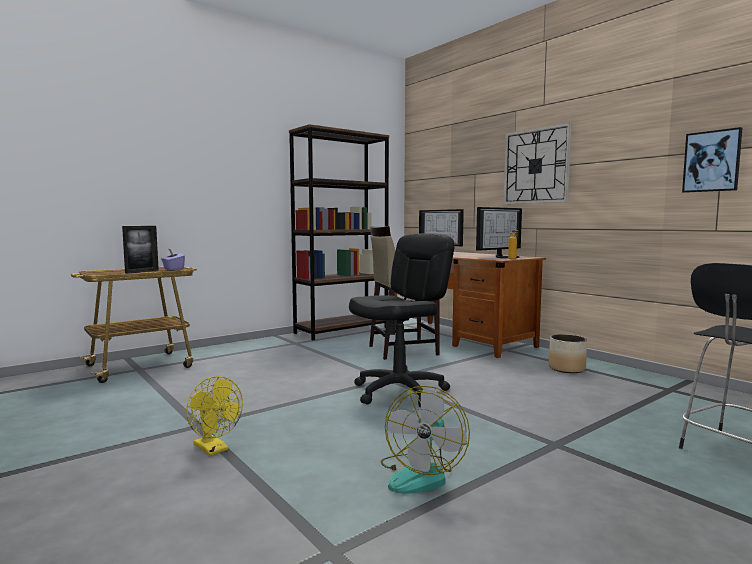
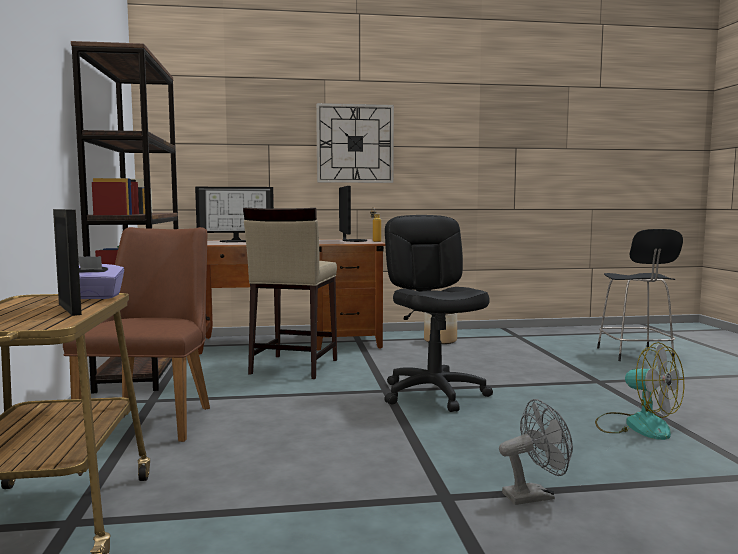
camera: 60 degrees left, 0 degrees up
yellow fan [186,376,243,456] -> grey fan [499,399,573,505]
picture [682,127,742,193] -> none
none -> brown chair [63,227,210,442]

